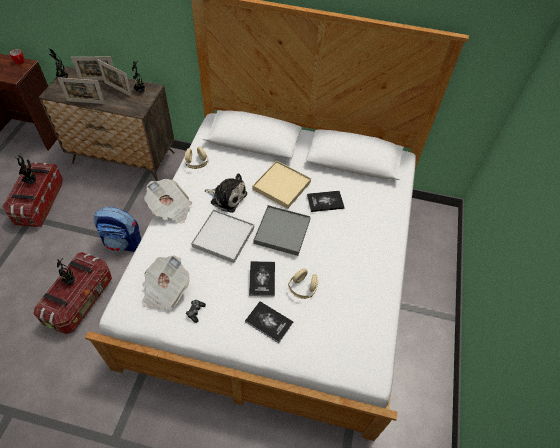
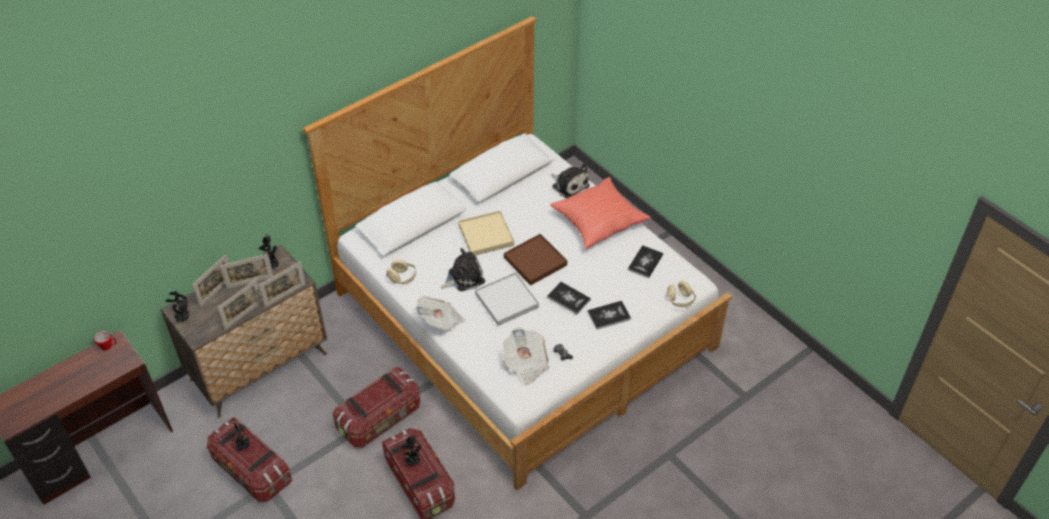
camera: 50 degrees left, 5 degrees down
backpack [94,207,141,252] -> storage box [333,367,420,448]
grey tray [254,205,311,256] -> brown tray [504,234,567,286]
beige headphones [288,268,319,299] -> beige headphones moved to [667,281,696,307]
book [307,191,345,212] -> book moved to [628,245,663,279]
none -> picture frame [259,261,306,308]
none -> red pillow [550,177,651,248]
none -> plush toy [551,164,590,198]

